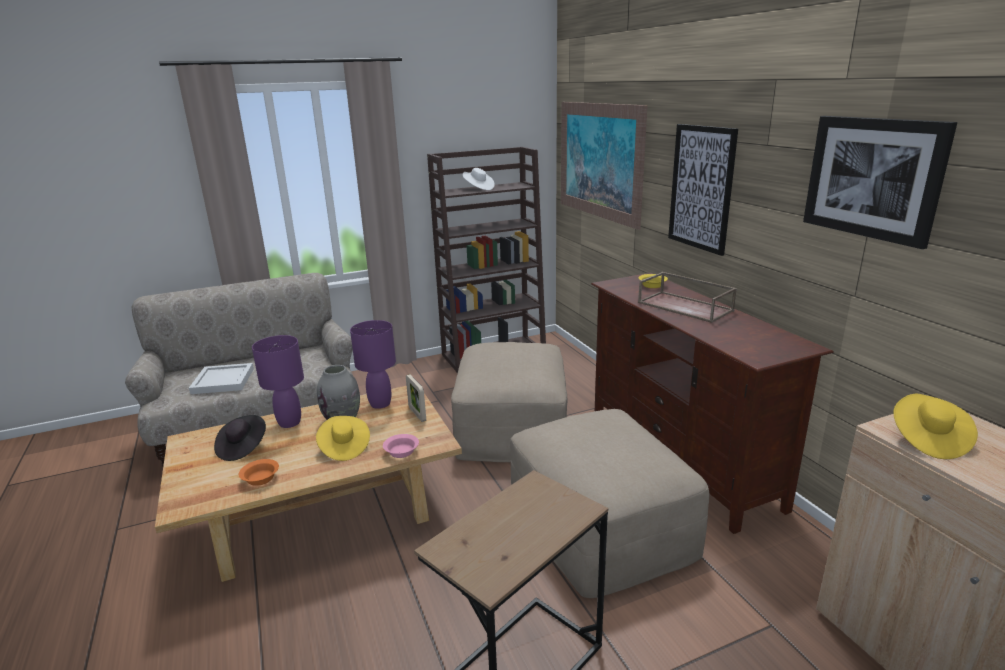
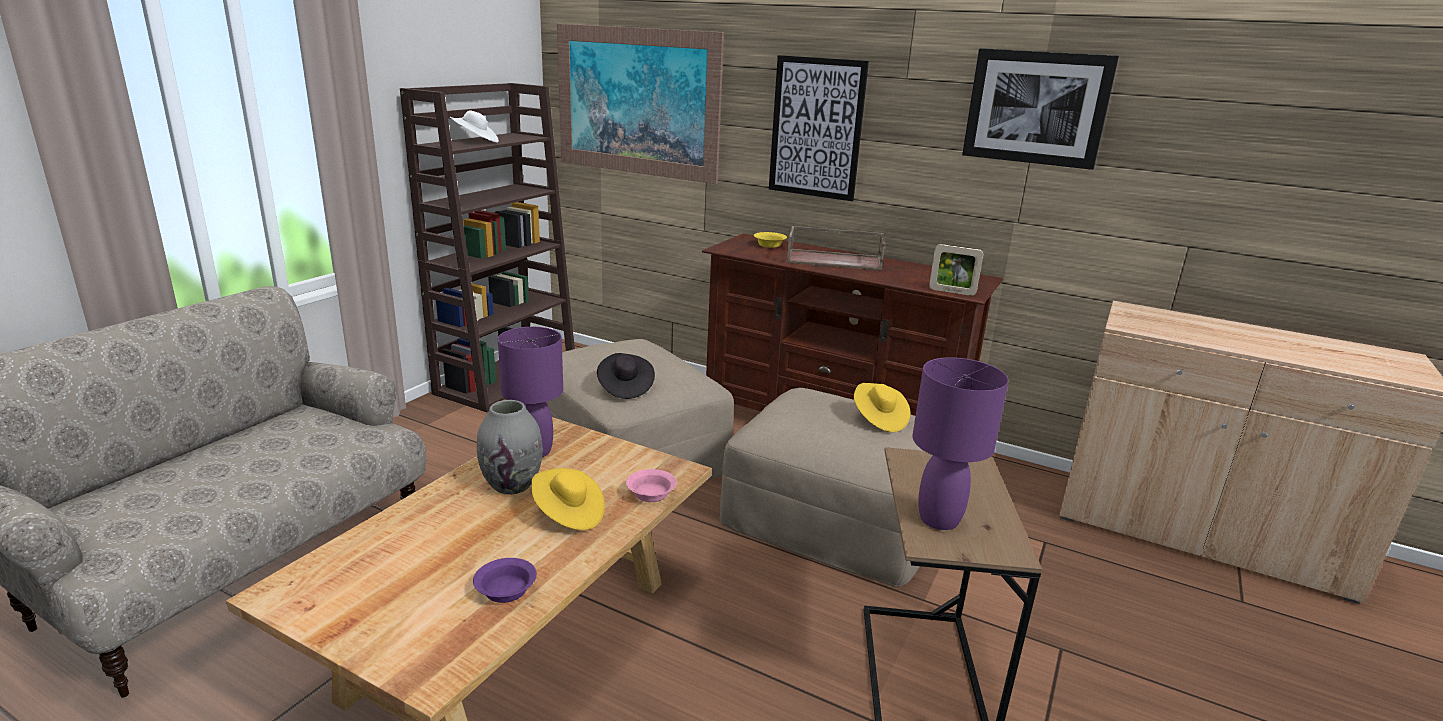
camera: 40 degrees left, 0 degrees up
white tray [189,363,254,394] -> none
black hat [214,415,266,461] -> black hat moved to [597,353,655,399]
orange bowl [239,459,279,486] -> purple bowl [473,558,537,603]
purple table lamp [252,335,304,428] -> purple table lamp moved to [913,357,1009,530]
picture frame [406,374,426,422] -> picture frame moved to [929,244,983,296]
yellow hat [894,394,978,459] -> yellow hat moved to [854,383,910,432]

